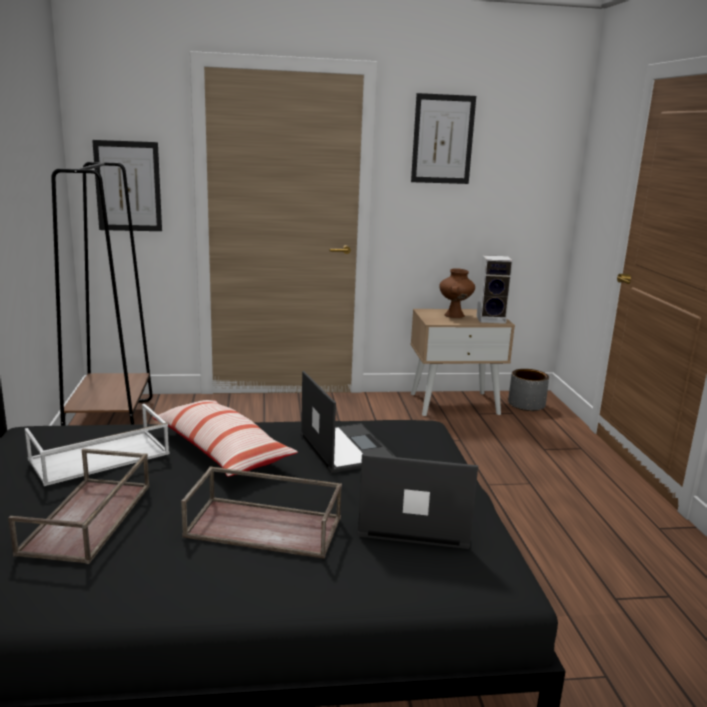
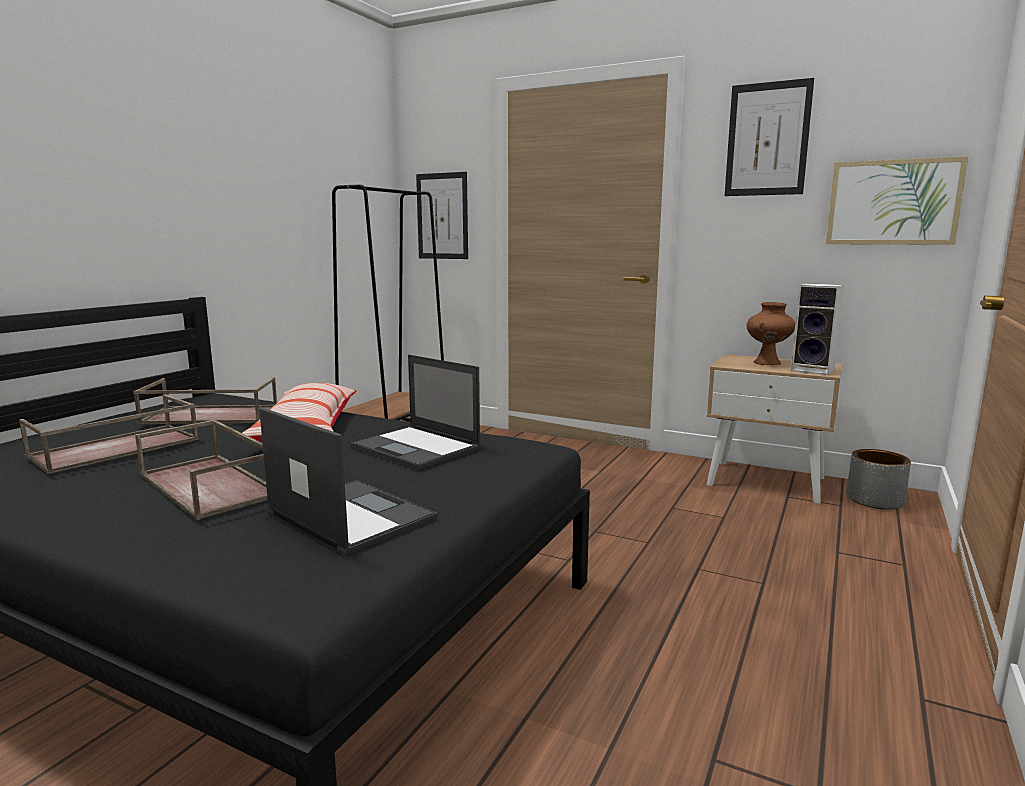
camera: 35 degrees right, 5 degrees down
white tray [25,404,170,486] -> brown tray [133,377,277,424]
laptop [300,371,395,473] -> laptop turned 120 degrees clockwise [350,355,481,470]
none -> picture [826,156,968,245]

